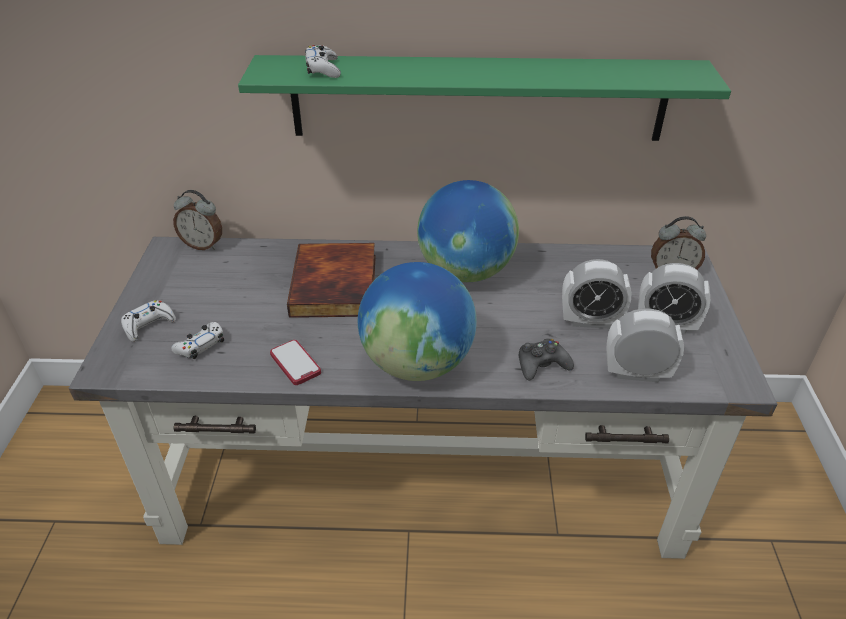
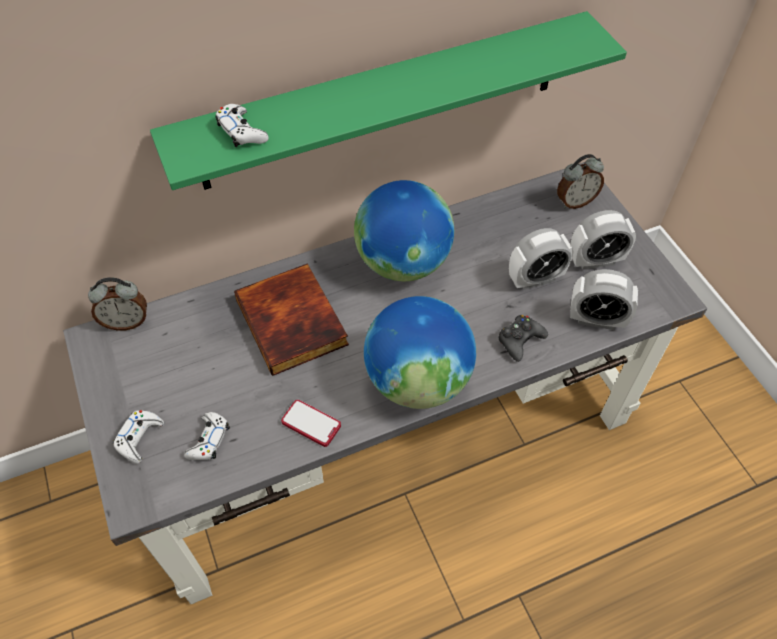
camera: 25 degrees left, 15 degrees up
alarm clock [607,308,684,383] -> alarm clock turned 150 degrees counterclockwise [570,269,638,330]

